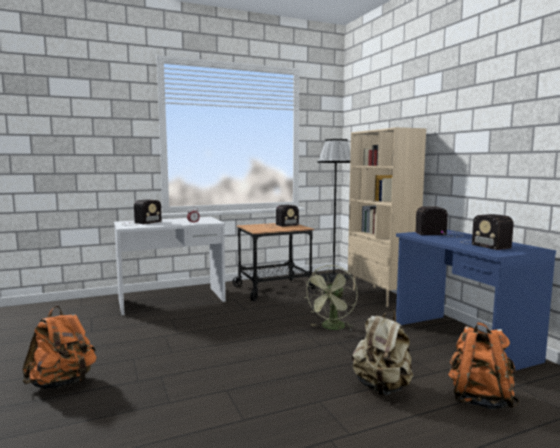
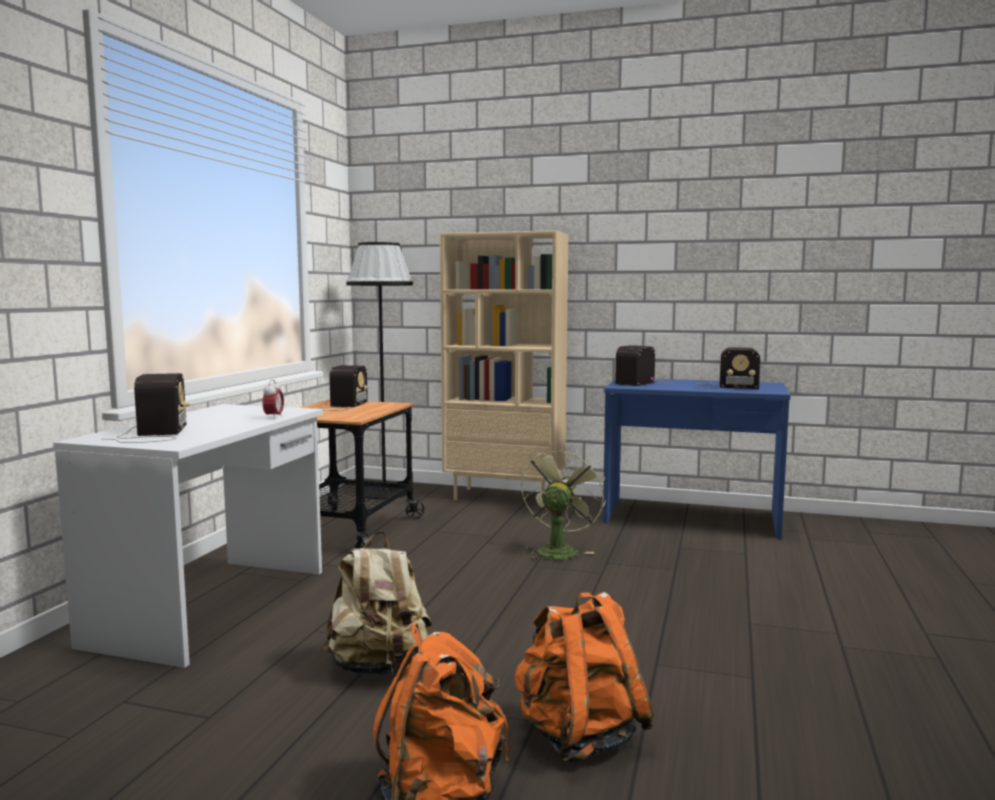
camera: 50 degrees left, 0 degrees up
green fan [304,265,358,331] -> green fan turned 135 degrees counterclockwise [521,446,606,562]
beige backpack [352,310,413,396] -> beige backpack moved to [320,531,432,677]
orange backpack [448,322,519,409] -> orange backpack moved to [514,592,654,762]

